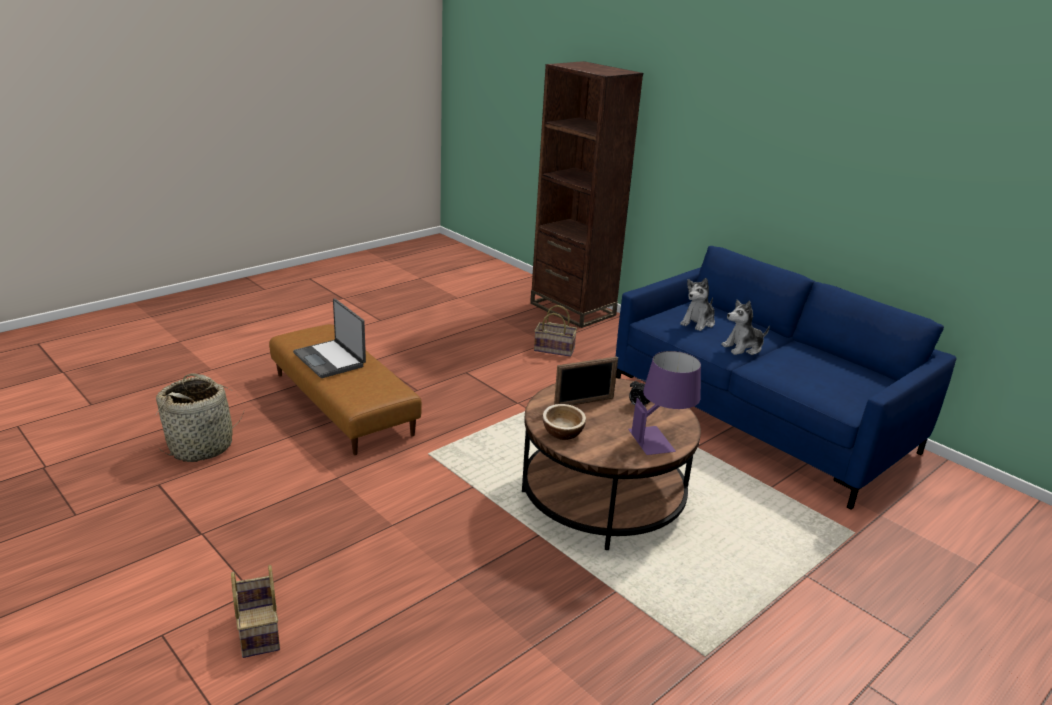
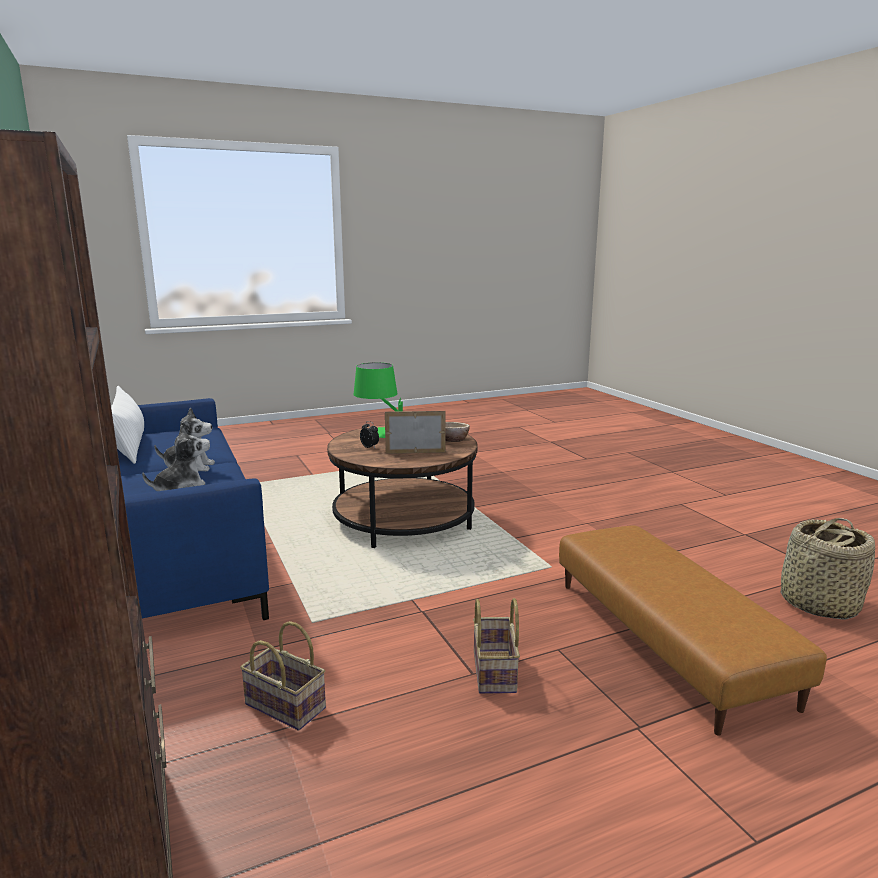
camera: 160 degrees left, 10 degrees down
basket [231,565,280,658] -> basket moved to [473,598,520,694]
laptop [293,299,366,378] -> none
purple table lamp [628,351,701,455] -> green table lamp [353,362,403,438]
none -> white pillow [111,386,144,464]

